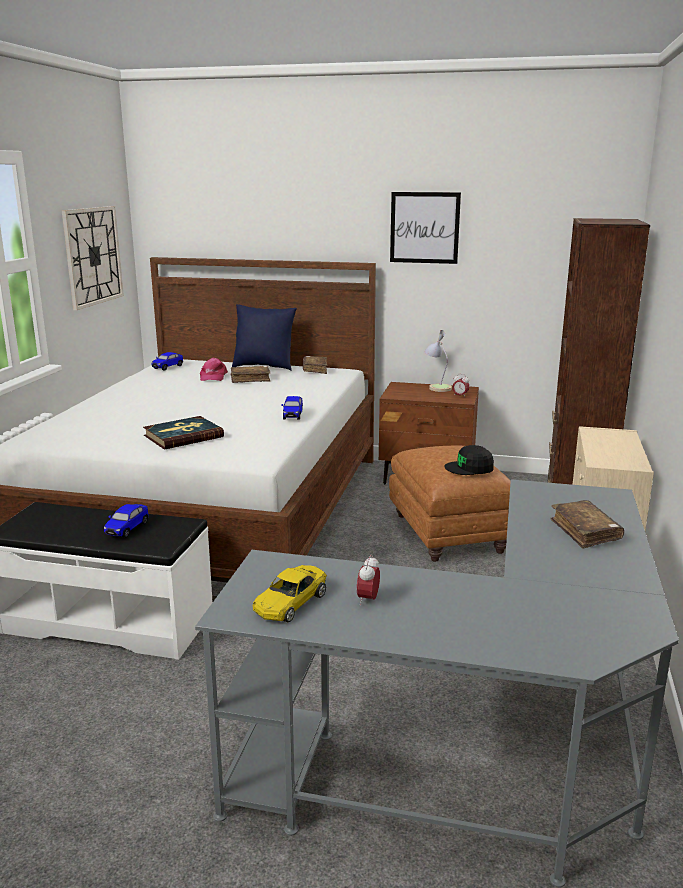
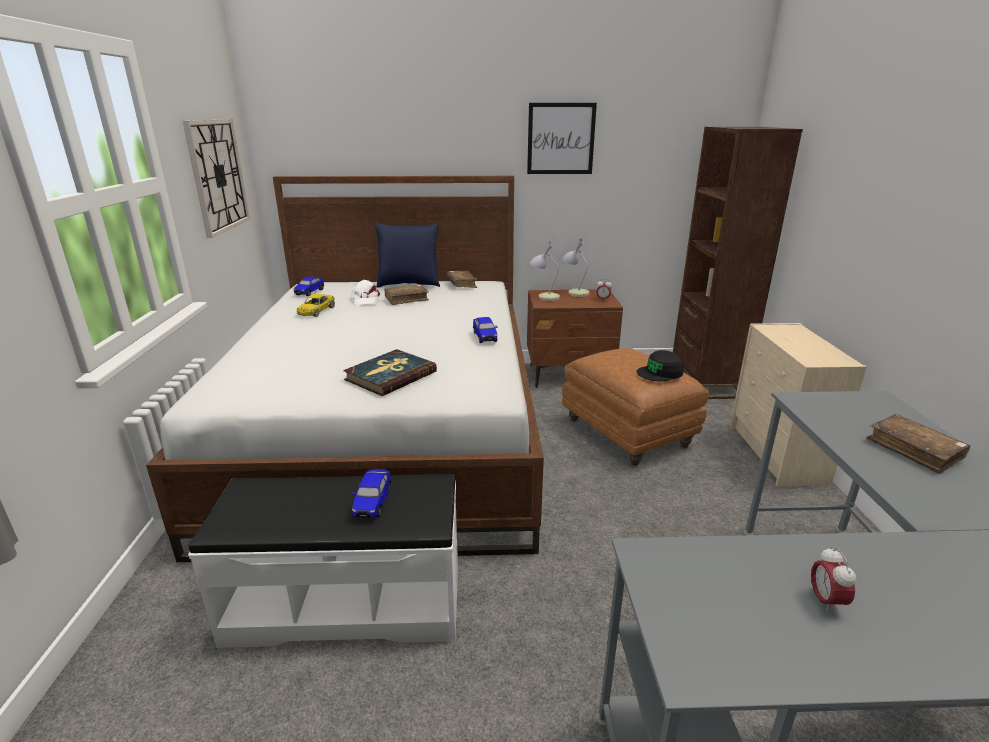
camera: 15 degrees left, 5 degrees up
pink cap [200,358,228,381] -> white cap [351,280,380,305]
yellow toy car [253,565,327,622] -> yellow toy car moved to [297,294,335,317]
none -> table lamp [530,241,560,301]

